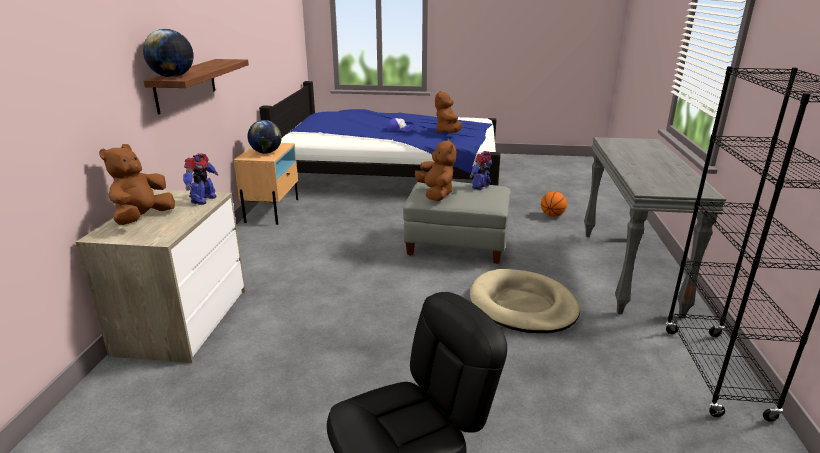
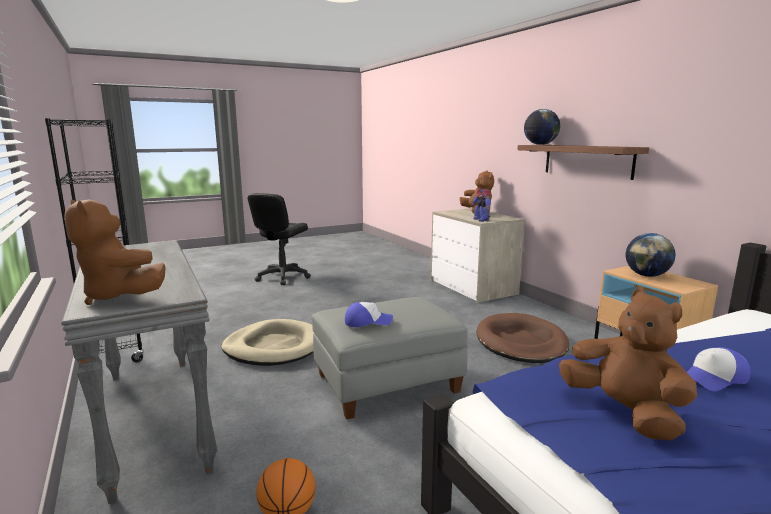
camera: 145 degrees right, 10 degrees down
brown plush toy [415,138,456,201] -> brown plush toy moved to [64,199,166,305]
toy robot [470,151,492,190] -> cap [345,302,393,327]
none -> brown dog bed [476,313,569,363]

